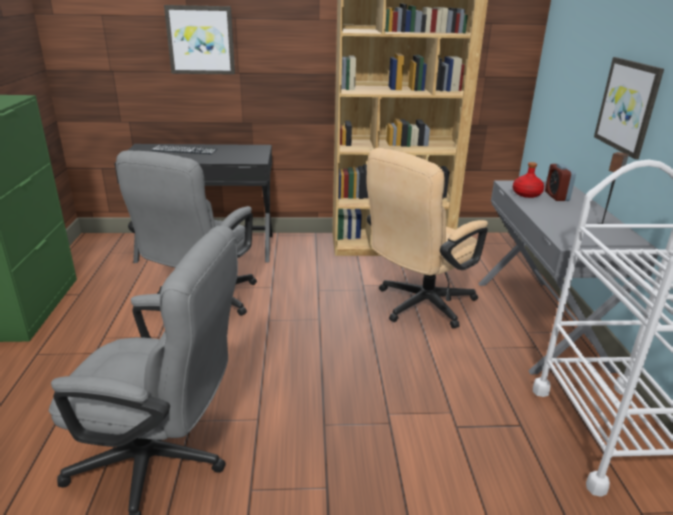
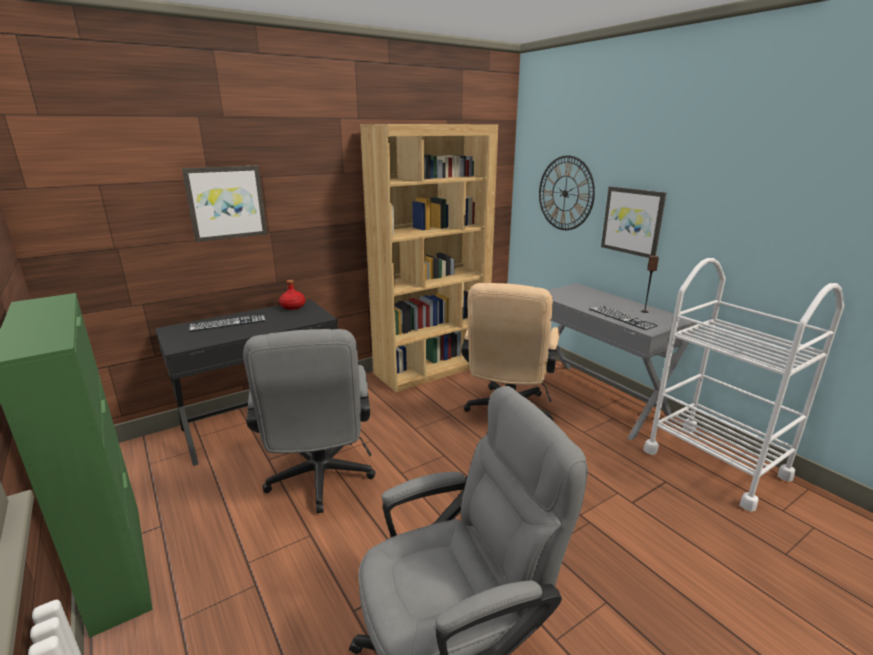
camera: 30 degrees left, 5 degrees down
red bottle [512,162,544,198] -> red bottle moved to [279,280,306,310]
alarm clock [545,164,576,201] -> none
none -> wall clock [539,155,595,230]
none -> keyboard [589,305,658,330]

